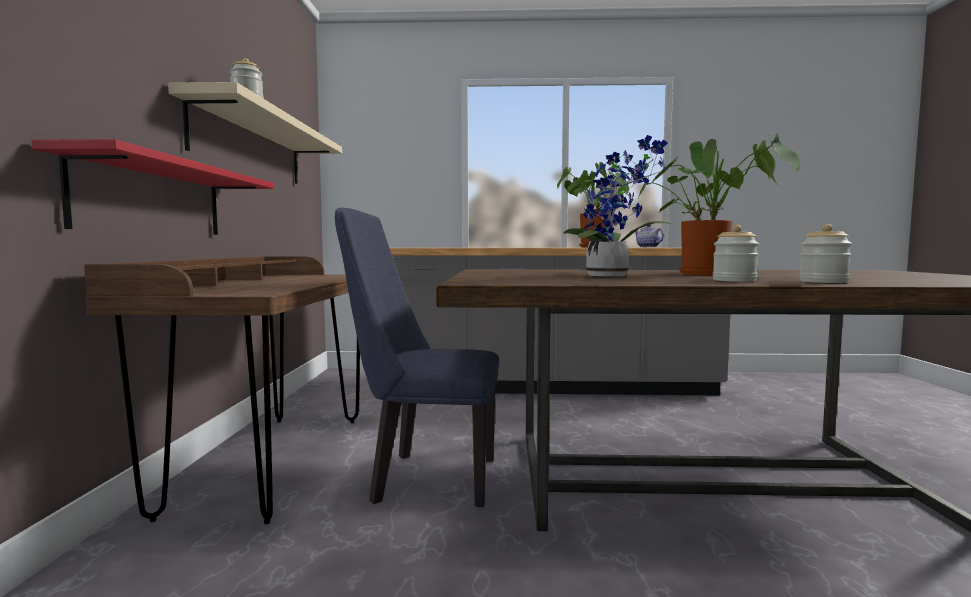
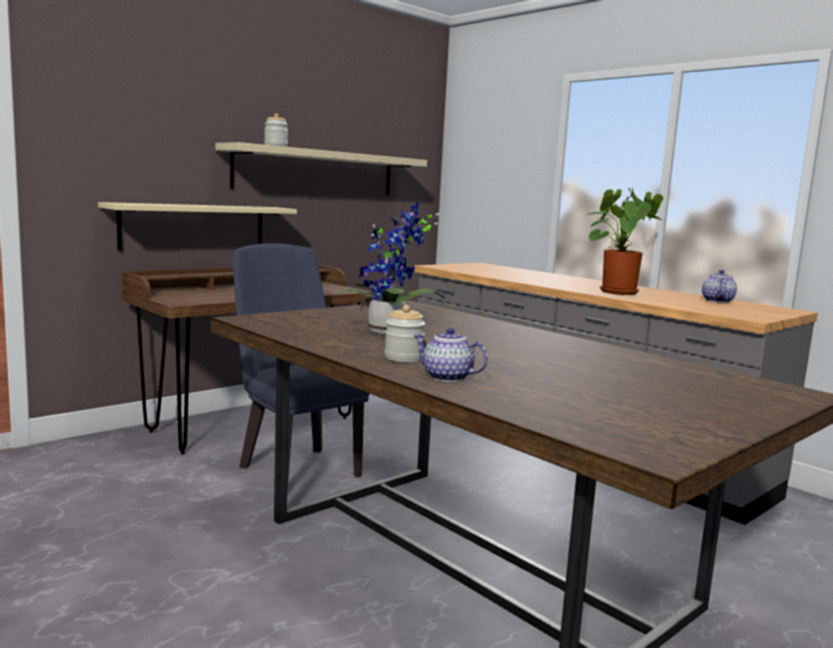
camera: 45 degrees right, 5 degrees up
red shelf [31,139,274,235] -> beige shelf [98,202,297,250]
potted plant [639,133,800,276] -> none
jar [800,224,852,283] -> teapot [414,328,488,382]

